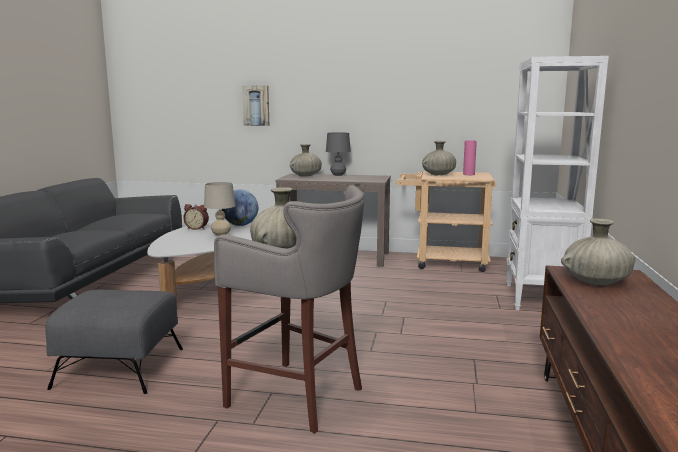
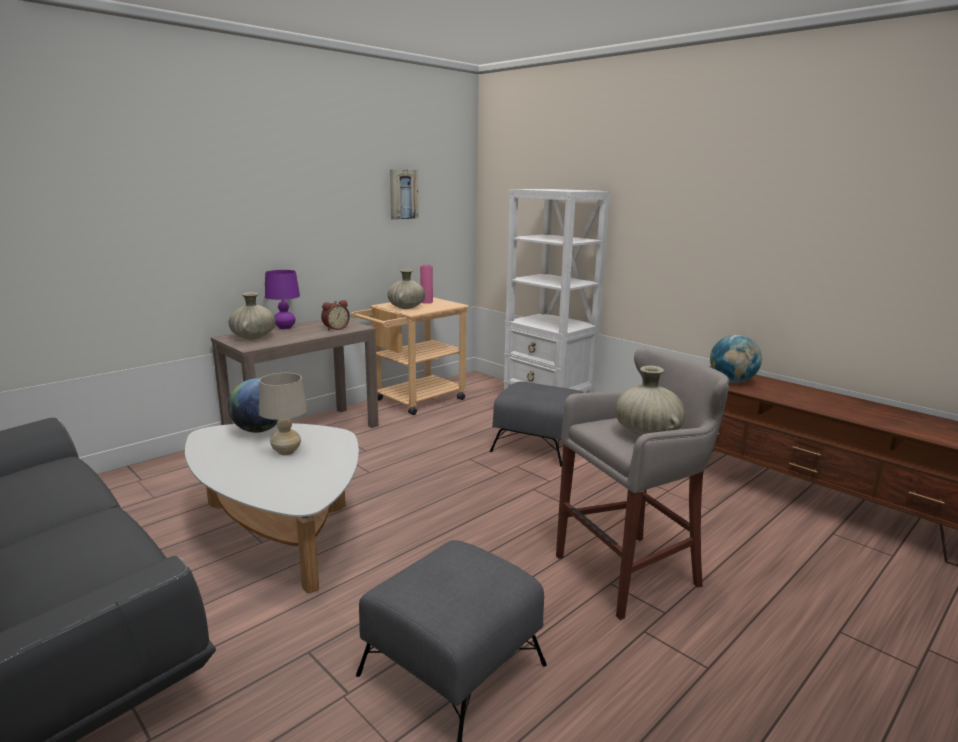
camera: 55 degrees left, 5 degrees up
alarm clock [183,204,209,230] -> alarm clock moved to [321,300,350,330]
picture [242,86,269,126] -> picture moved to [390,170,419,220]
grey table lamp [326,132,351,176] -> purple table lamp [265,270,300,329]
beige vase [561,218,636,285] -> globe [710,335,762,383]
none -> grey ottoman [490,382,584,467]

